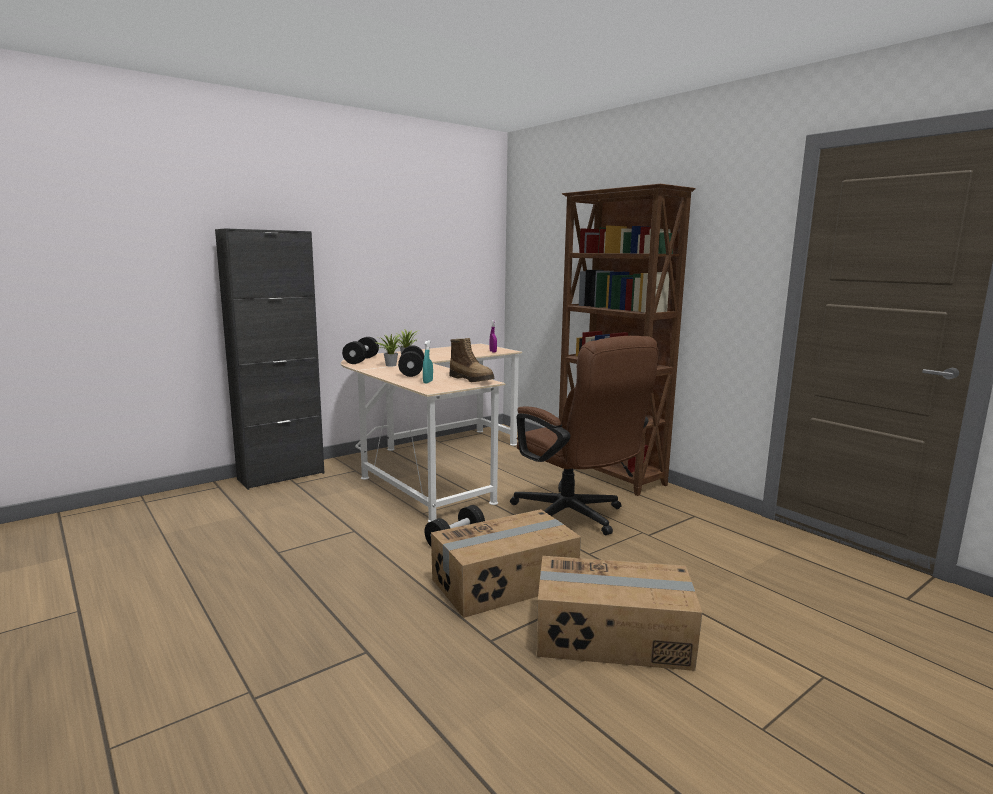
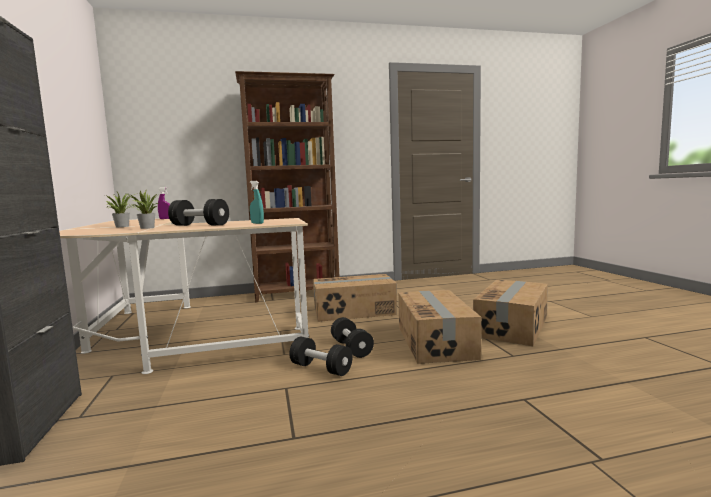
camera: 65 degrees left, 5 degrees down
black dumbbell [342,337,379,364] -> black dumbbell moved to [289,337,353,376]
boot [449,338,495,382] -> none
brown office chair [510,336,659,535] -> cardboard box [313,274,397,322]

